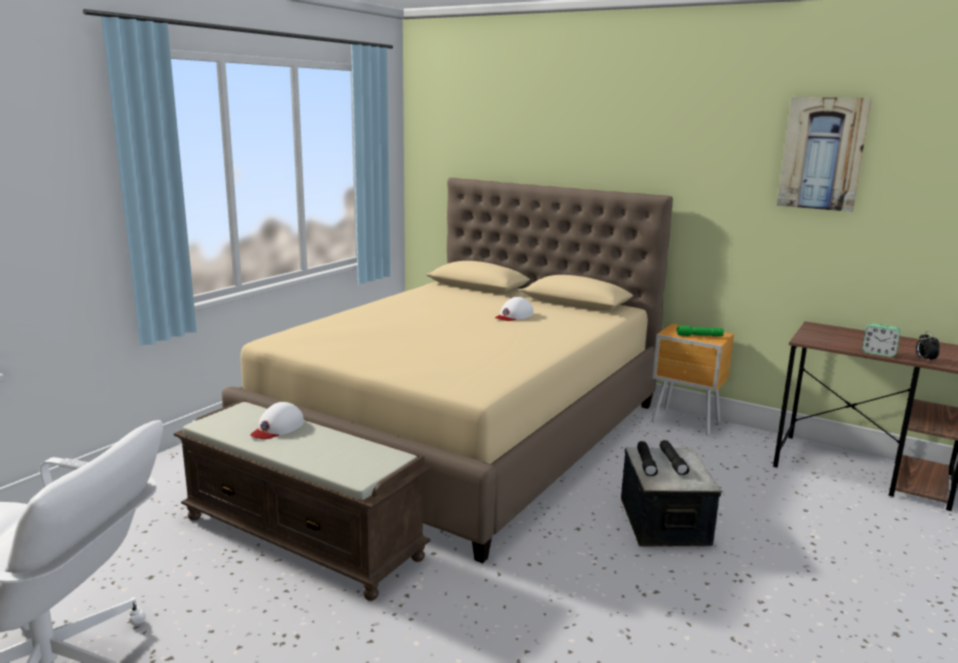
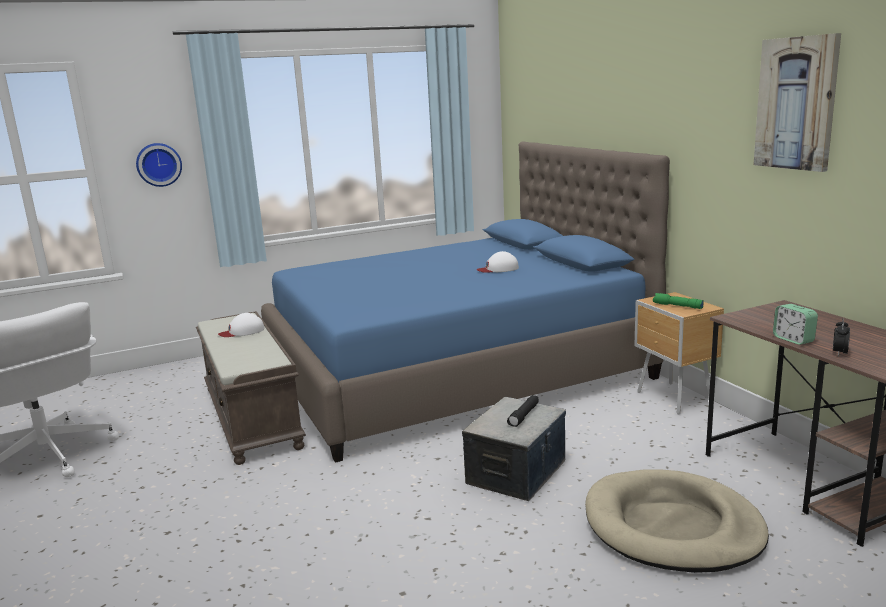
camera: 35 degrees right, 0 degrees up
beige bed [222,178,673,563] -> blue bed [261,142,670,463]
black flashlight [637,441,658,476] -> none
none -> wall clock [136,143,182,187]
none -> beige dog bed [585,469,769,573]

